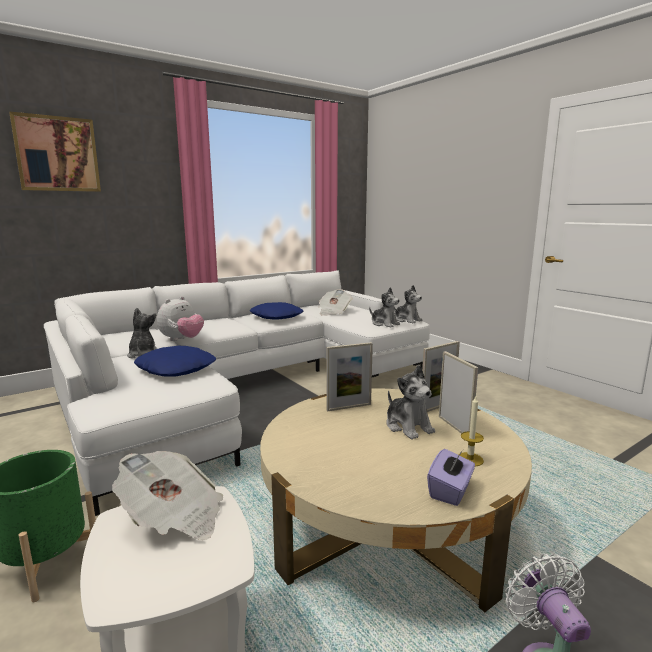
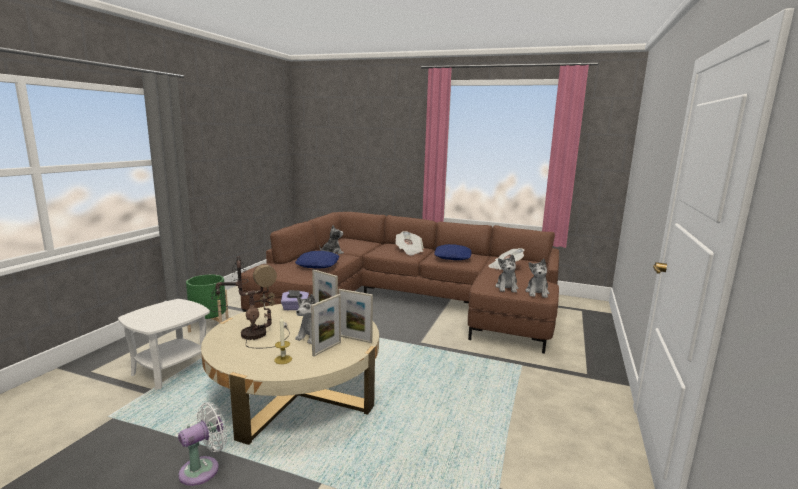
camera: 55 degrees right, 0 degrees up
picture [9,112,101,192] -> none
white sofa [44,270,430,516] -> brown sofa [241,212,559,354]
newspaper [112,451,223,540] -> newspaper moved to [395,231,423,255]
plush toy [157,296,204,341] -> none
purple tissue box [427,449,475,506] -> purple tissue box moved to [281,290,309,310]
none -> table lamp [210,256,290,349]

